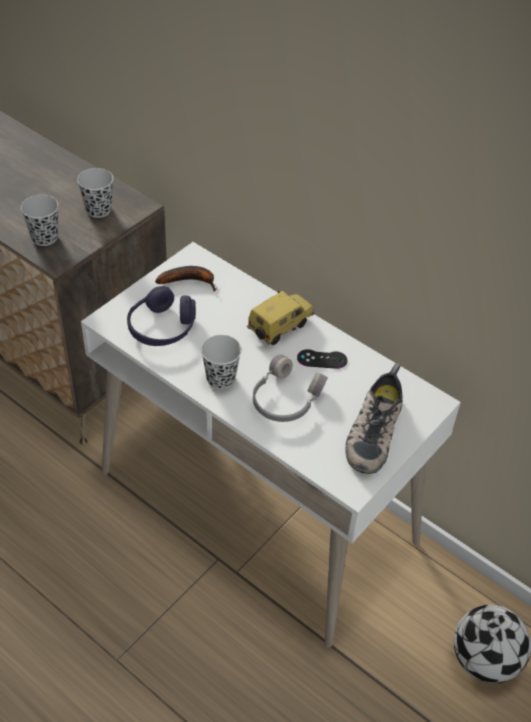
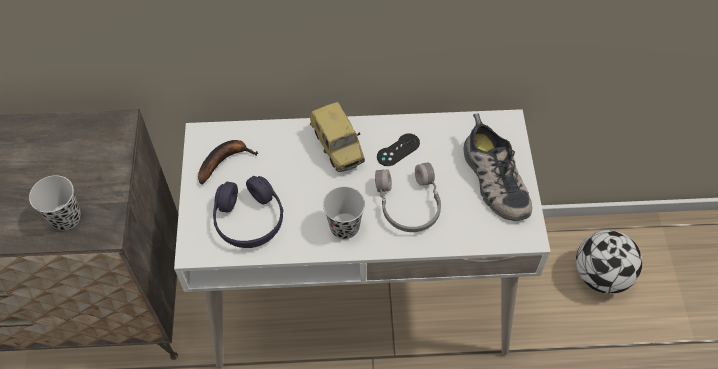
camera: 40 degrees left, 10 degrees up
black cup [77,168,113,218] -> none
toy car [247,291,314,345] -> toy car turned 150 degrees clockwise [310,102,365,172]

